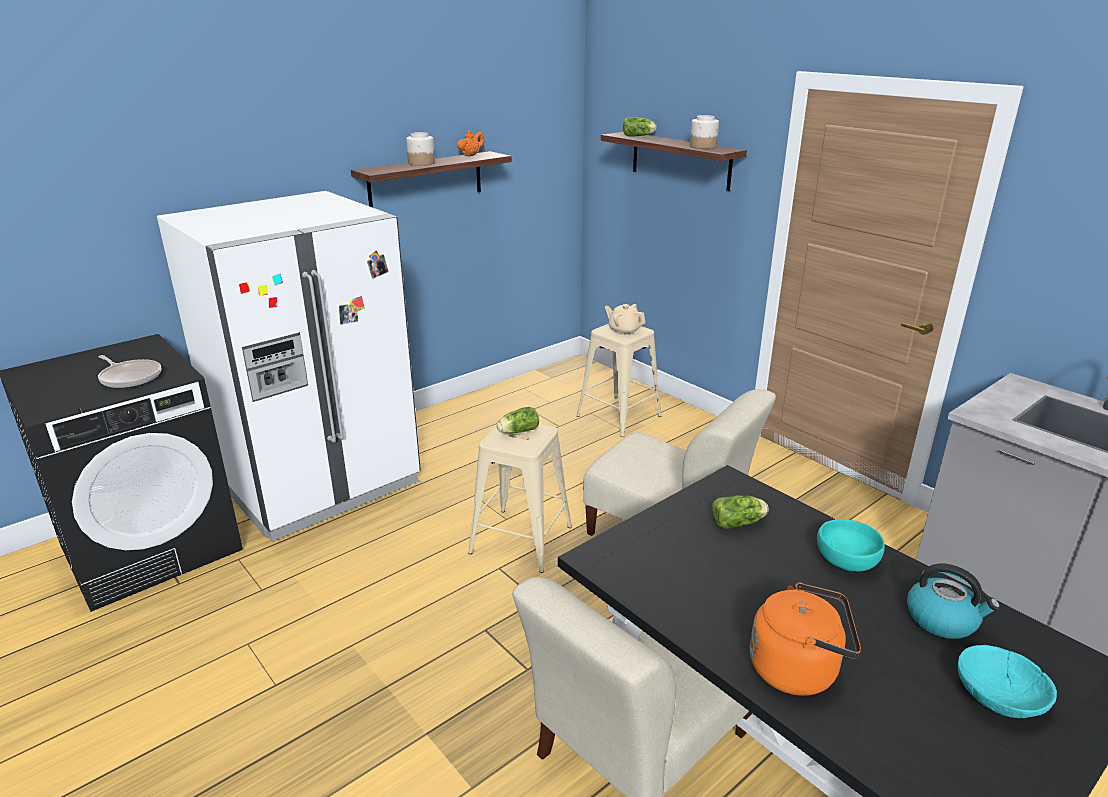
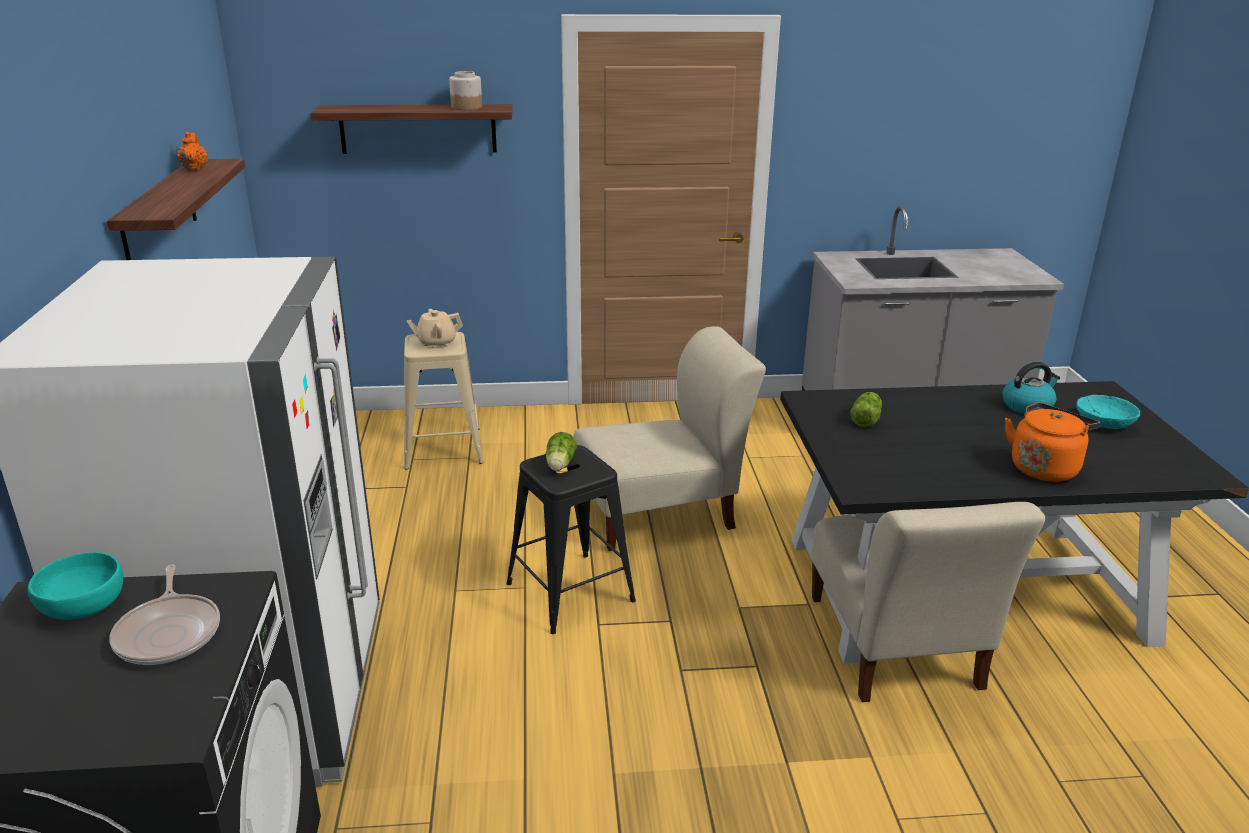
camera: 55 degrees left, 0 degrees up
frying pan [98,355,161,388] -> frying pan turned 90 degrees clockwise [109,565,220,665]
jar [406,132,435,166] -> none
beige stool [468,424,572,573] -> black stool [506,445,636,634]
lettuce [623,117,657,136] -> none
turquoise bowl [817,519,885,572] -> turquoise bowl moved to [28,552,123,620]

